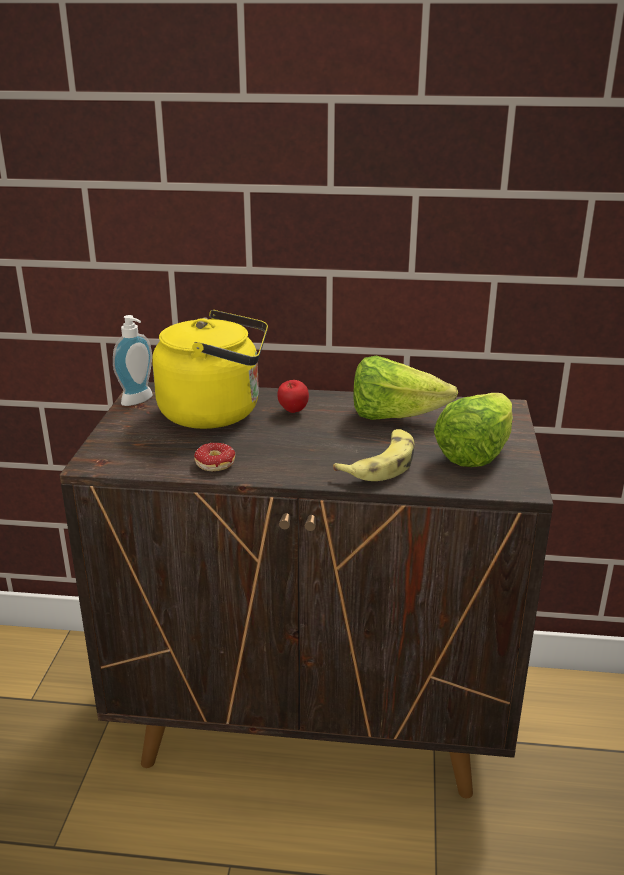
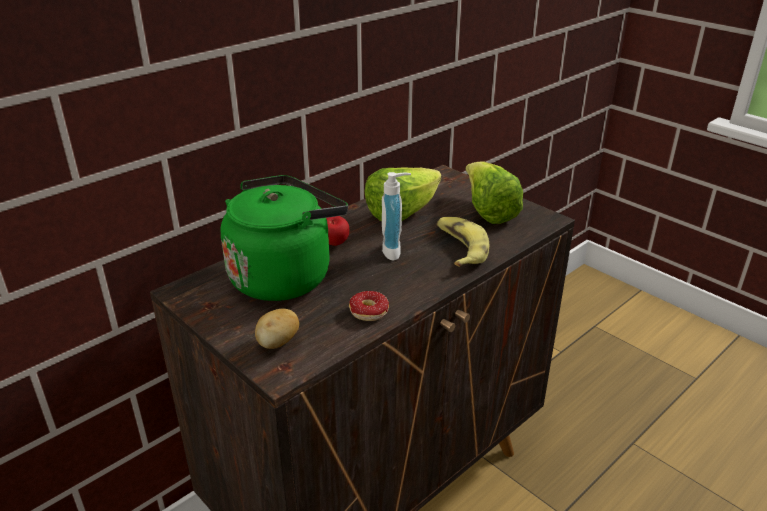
camera: 50 degrees left, 5 degrees up
soap dispenser [113,315,153,406] -> soap dispenser moved to [382,172,411,260]
yellow kettle [152,310,268,429] -> green kettle [220,175,348,301]
none -> potato [255,309,299,349]

